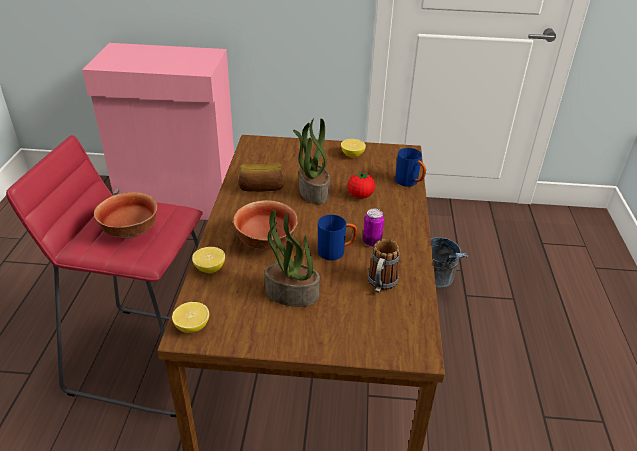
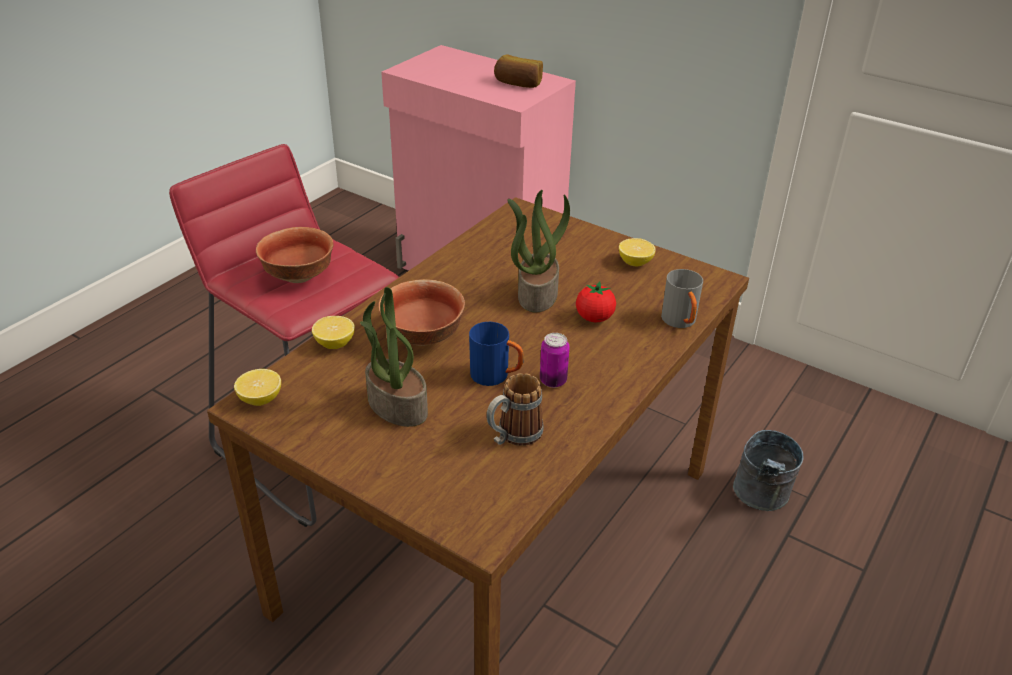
camera: 30 degrees right, 0 degrees up
bread [238,163,284,192] -> bread moved to [494,54,543,88]
blue mug [395,148,426,187] -> grey mug [661,269,703,328]

